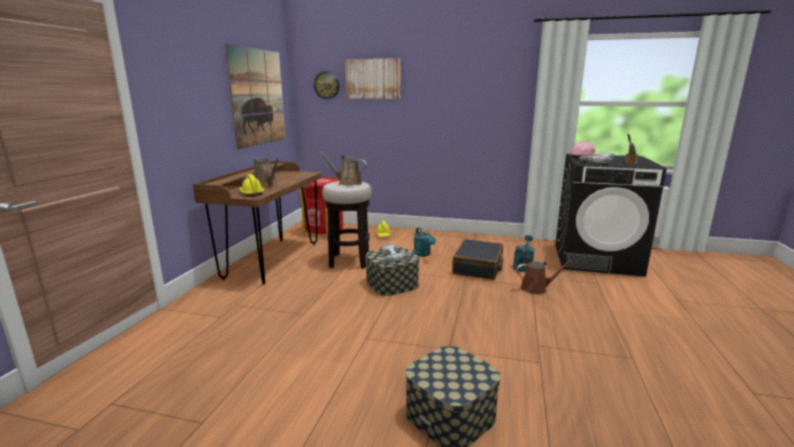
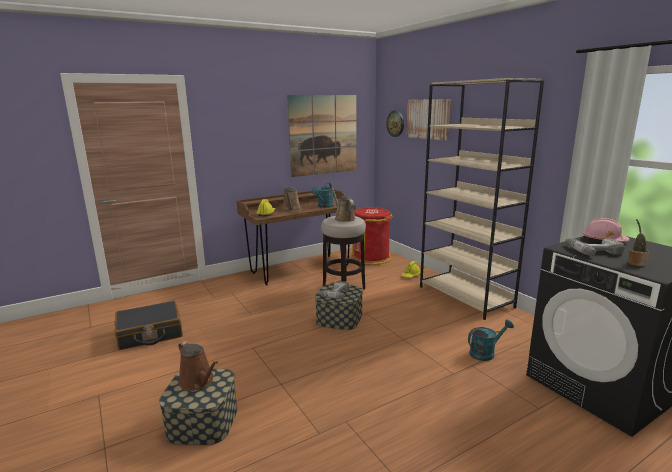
camera: 45 degrees right, 0 degrees up
turquoise watering can [414,227,436,257] -> turquoise watering can moved to [312,183,334,208]
black suitcase [452,239,503,280] -> black suitcase moved to [115,301,183,350]
brown watering can [516,259,574,295] -> brown watering can moved to [178,341,218,391]
none -> beige bookcase [420,78,544,320]

